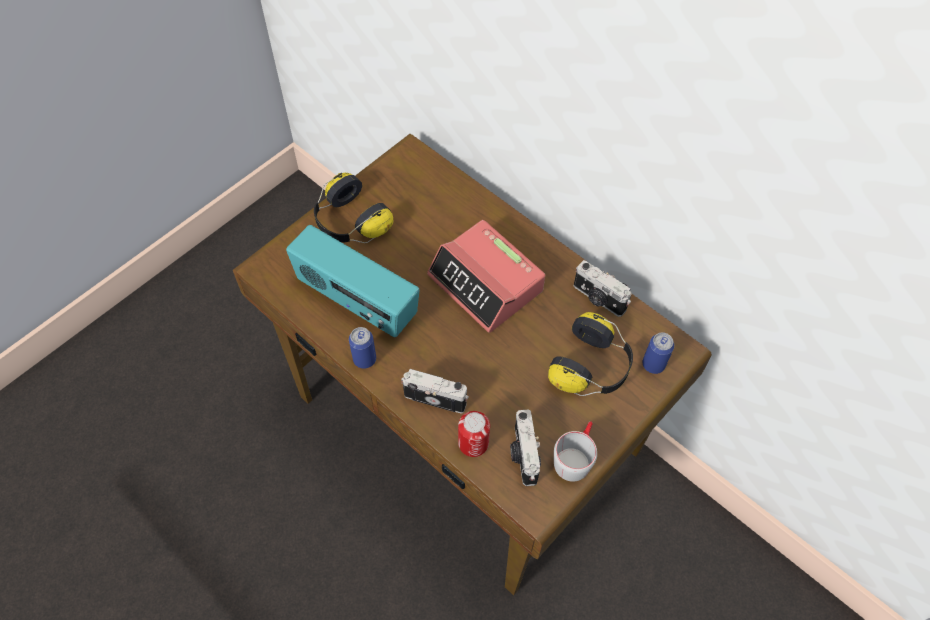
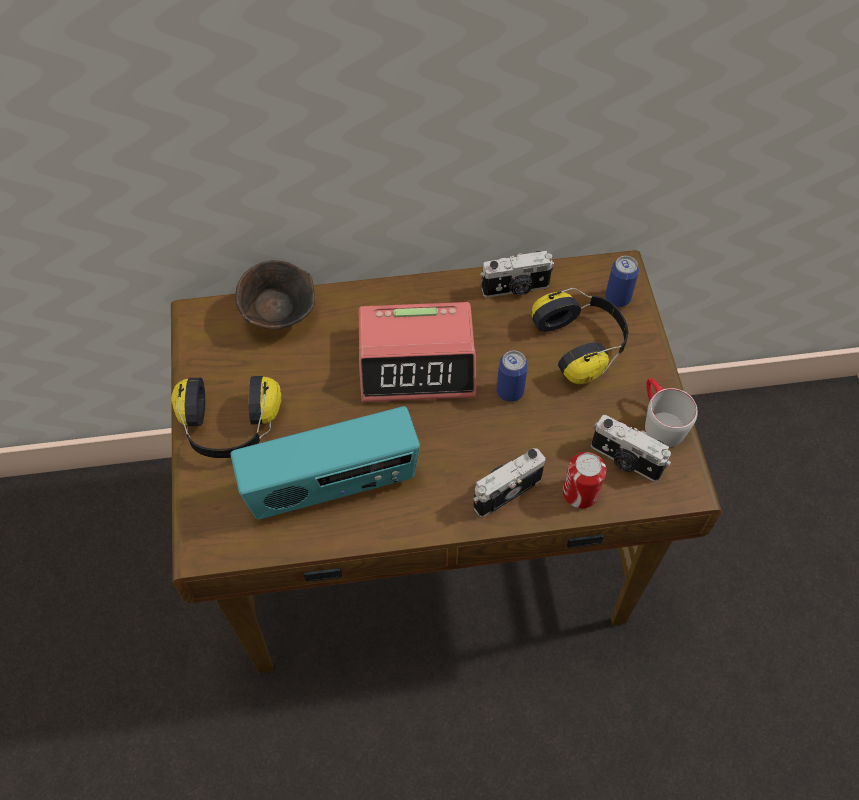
camera: 50 degrees left, 0 degrees up
can [349,327,376,369] -> can moved to [497,351,528,402]
none -> brown bowl [235,260,315,329]

